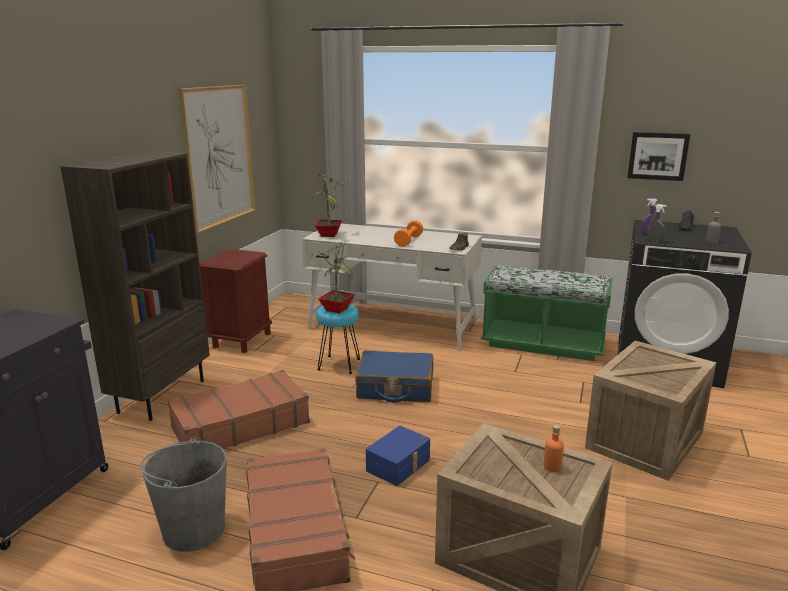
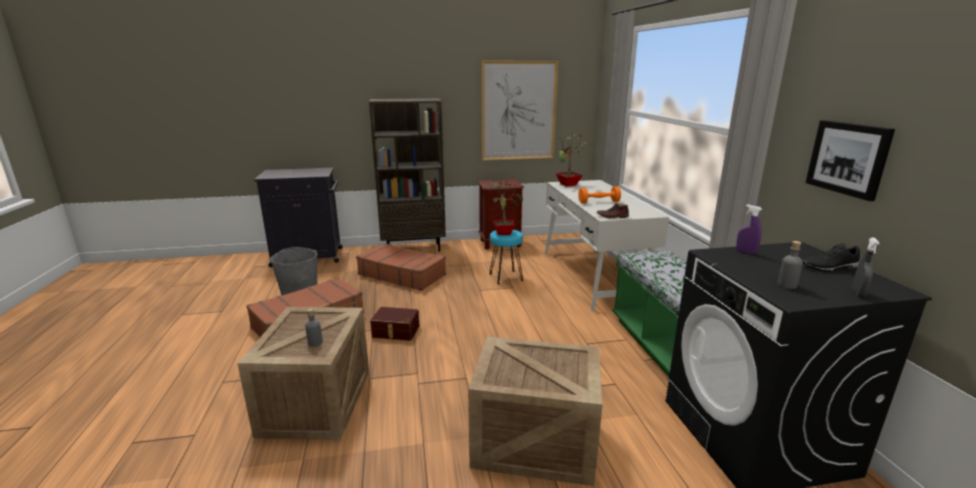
camera: 60 degrees right, 0 degrees up
blue suitcase [355,351,433,403] -> none
blue storage box [366,426,430,486] -> brown storage box [370,307,419,341]
orange bottle [544,424,564,472] -> grey bottle [305,309,323,347]
grey spray bottle [648,204,666,242] -> grey spray bottle moved to [852,238,880,297]

